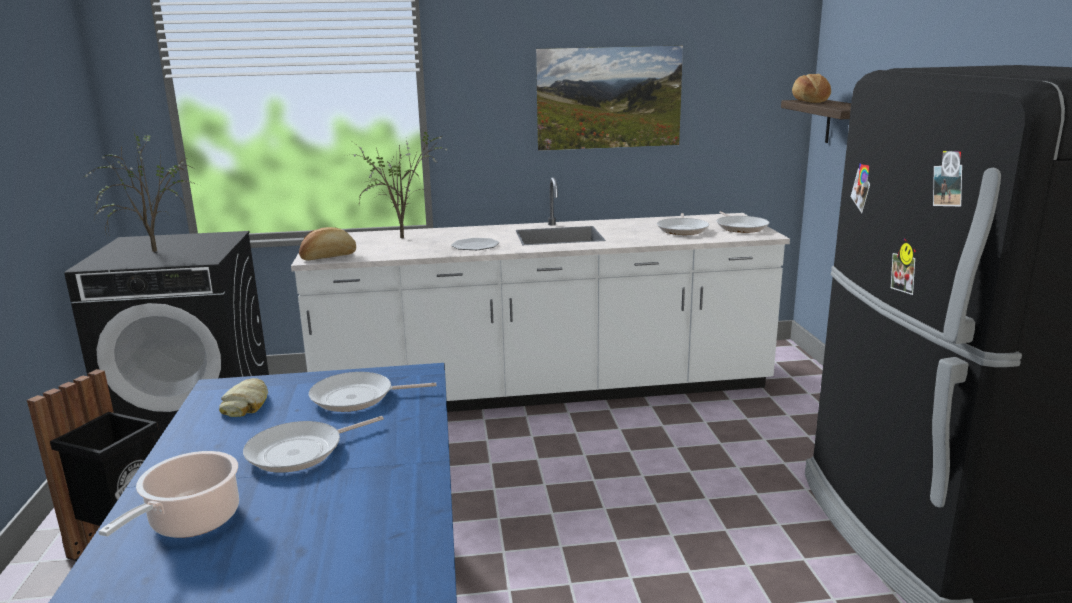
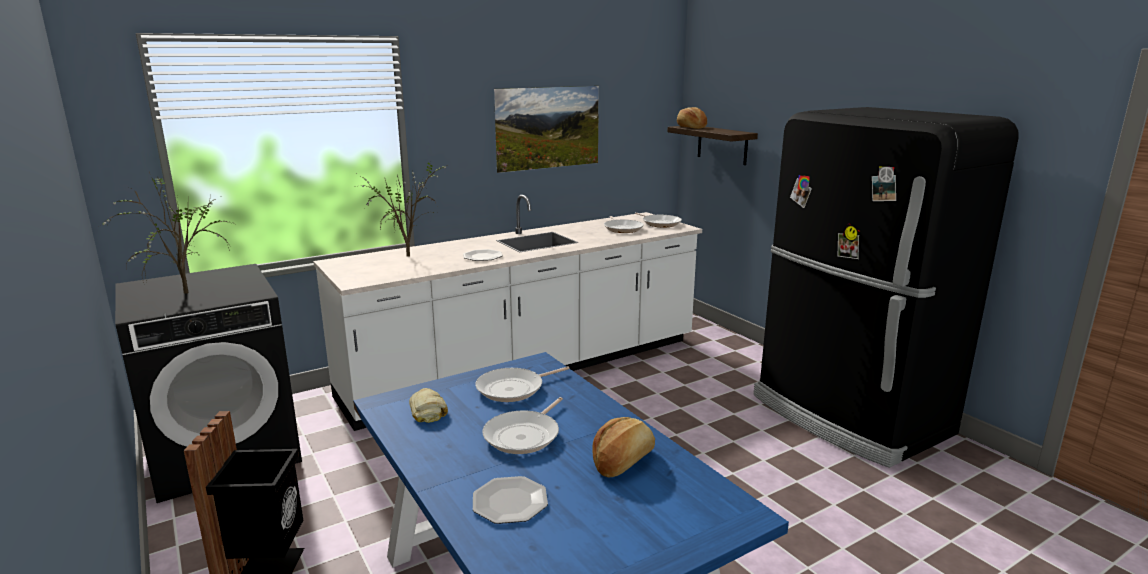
camera: 25 degrees left, 0 degrees up
cooking pot [98,451,239,538] -> plate [473,476,548,524]
bread [299,227,356,260] -> bread moved to [592,417,655,478]

